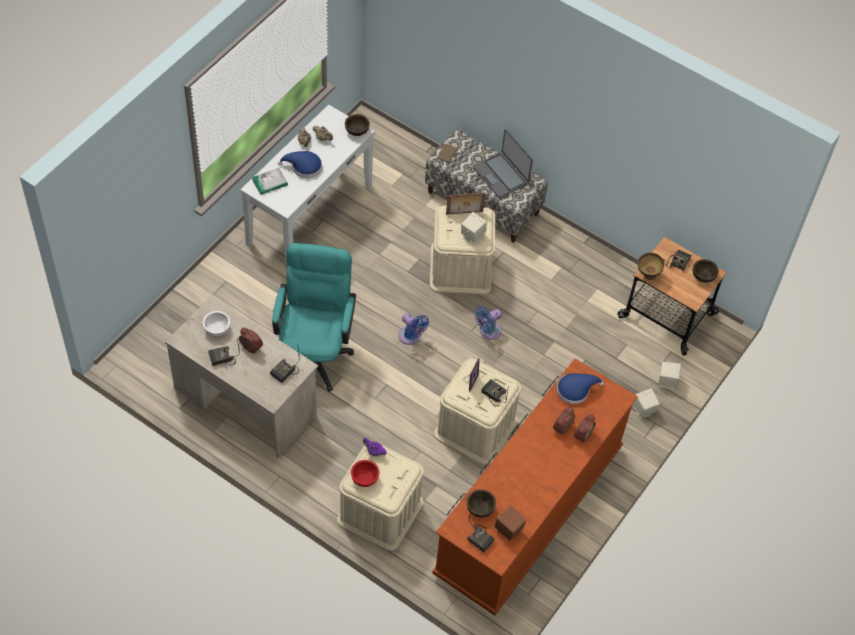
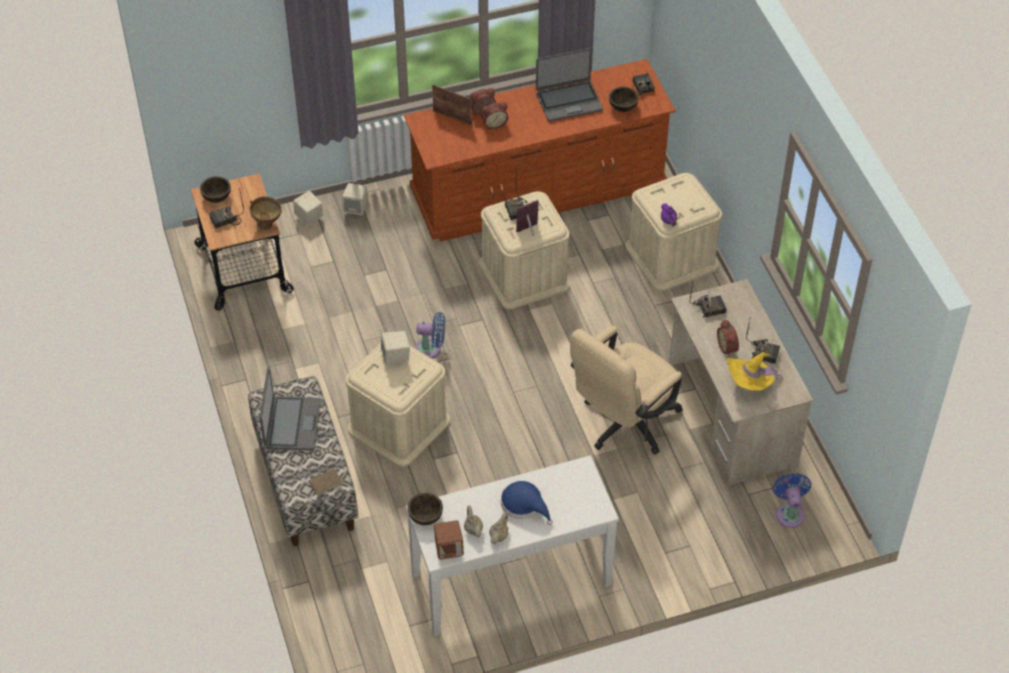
camera: 140 degrees left, 5 degrees down
white bowl [203,311,230,336] -> yellow hat [727,352,782,391]
book [252,168,288,195] -> none
turquoise office chair [272,243,356,392] -> beige office chair [570,326,683,455]
red bowl [351,460,379,487] -> none
blue fan [398,313,429,345] -> blue fan moved to [772,473,811,528]
picture frame [446,193,485,215] -> picture frame moved to [432,84,472,125]
brown speaker [494,506,526,540] -> brown speaker moved to [434,520,464,560]
blue hat [557,373,604,404] -> none
none -> laptop [536,48,603,122]

